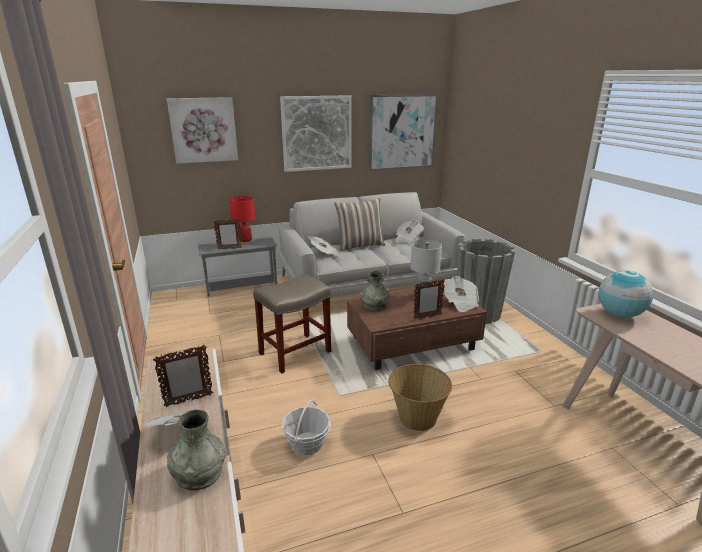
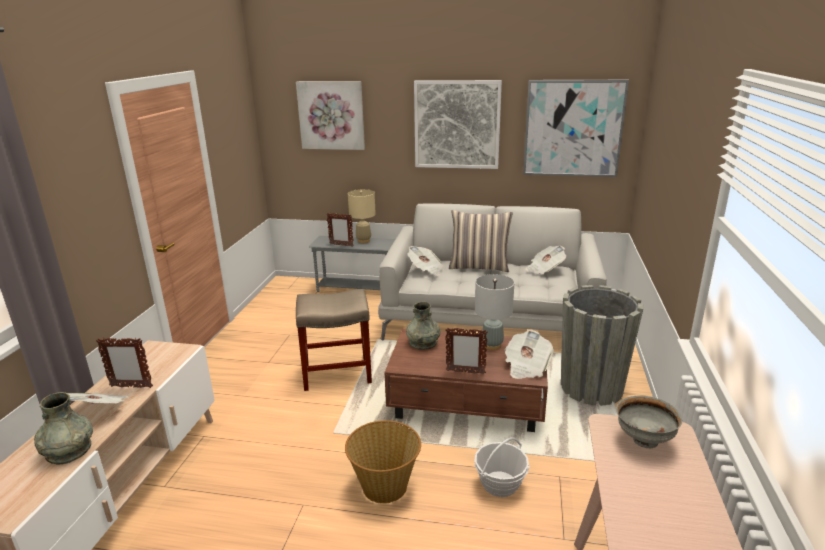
camera: 30 degrees right, 0 degrees up
red table lamp [229,196,255,244] -> beige table lamp [348,189,376,243]
basket [282,400,331,455] -> basket moved to [474,438,530,497]
globe [598,270,653,318] -> grey bowl [616,395,683,448]

